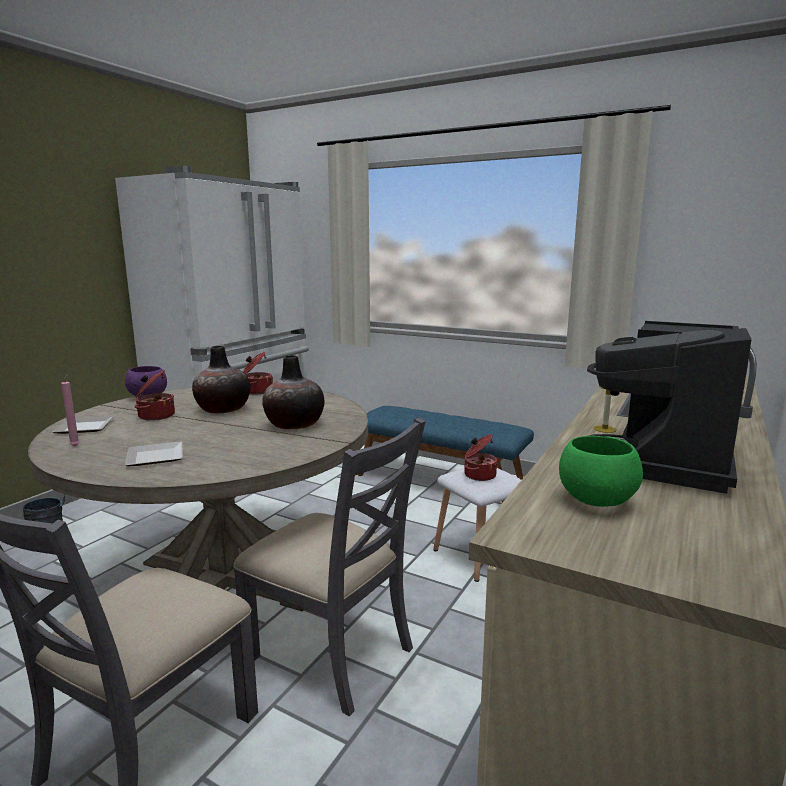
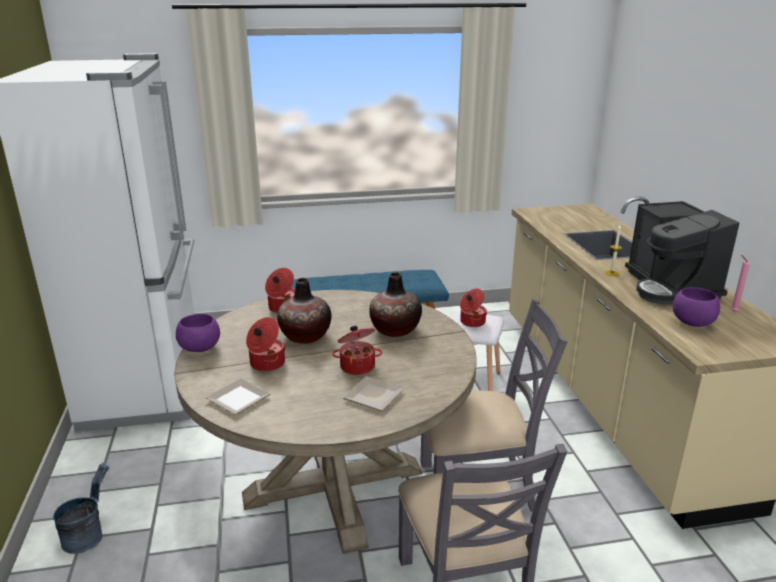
camera: 40 degrees left, 10 degrees up
pink candle [61,374,80,446] -> pink candle moved to [731,255,750,312]
green bowl [559,436,643,507] -> purple bowl [673,287,720,327]
none -> cooking pot [332,326,382,375]

